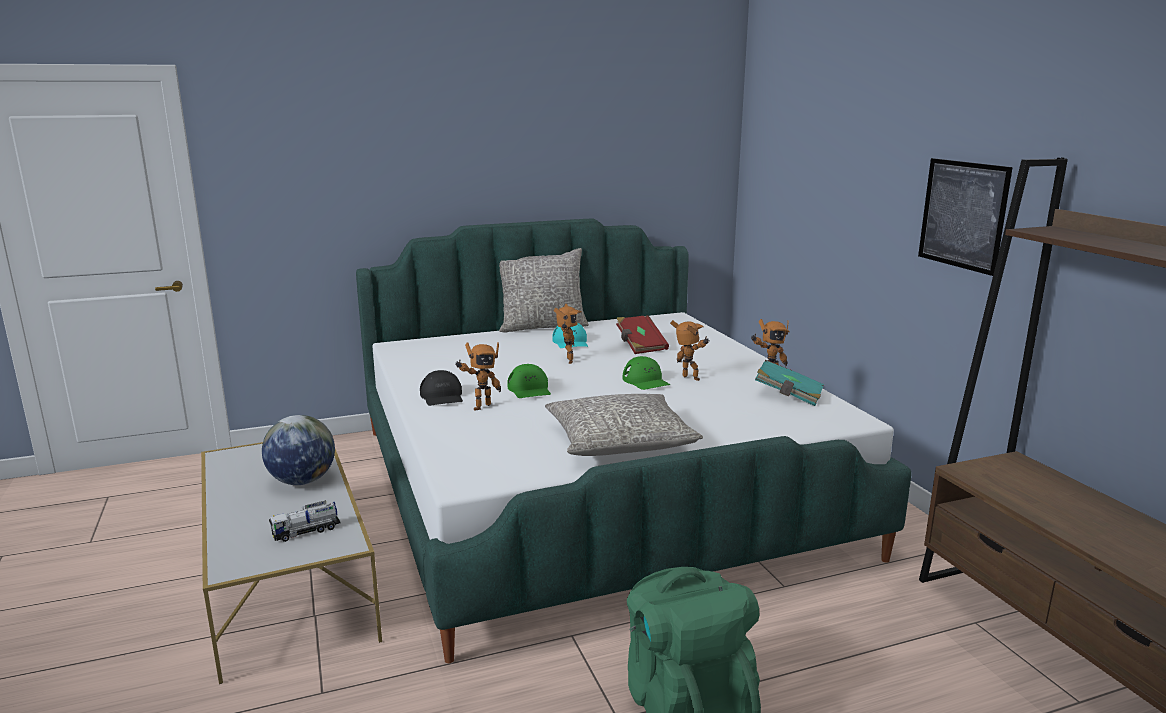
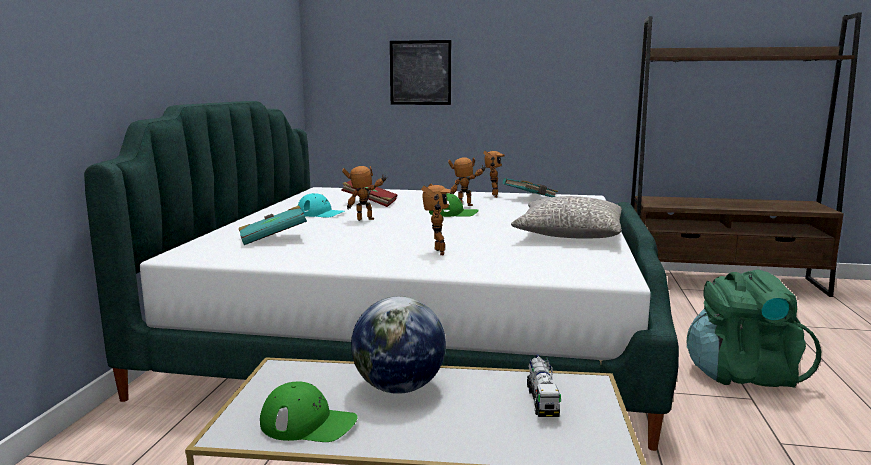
camera: 60 degrees left, 5 degrees down
black cap [420,370,463,406] -> none
grey pillow [499,248,589,333] -> none
green cap [507,364,551,398] -> green cap moved to [260,381,357,442]
toy robot [554,304,581,364] -> toy robot turned 45 degrees counterclockwise [342,166,387,221]
picture [918,158,1013,276] -> picture moved to [390,40,451,105]
none -> turquoise book [239,205,307,245]

